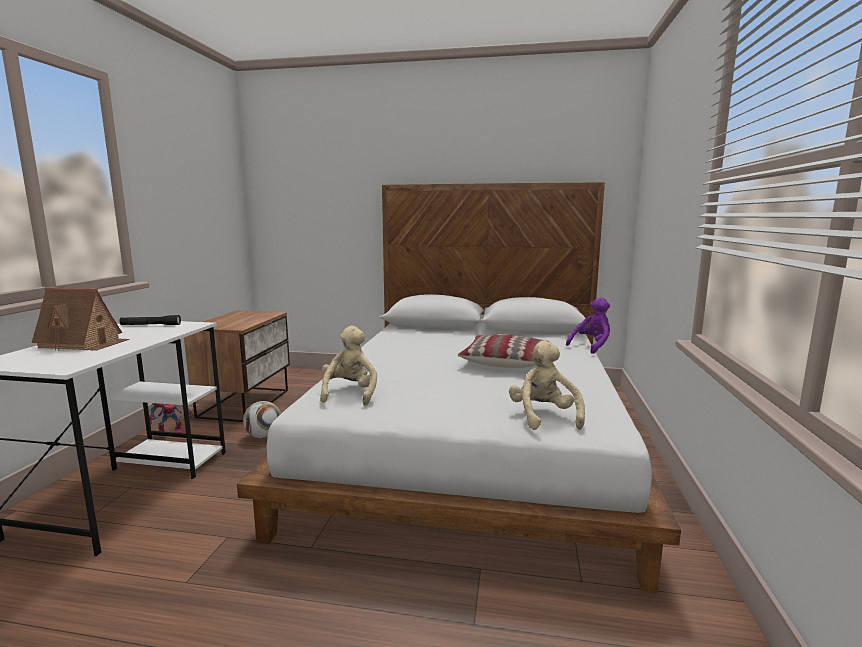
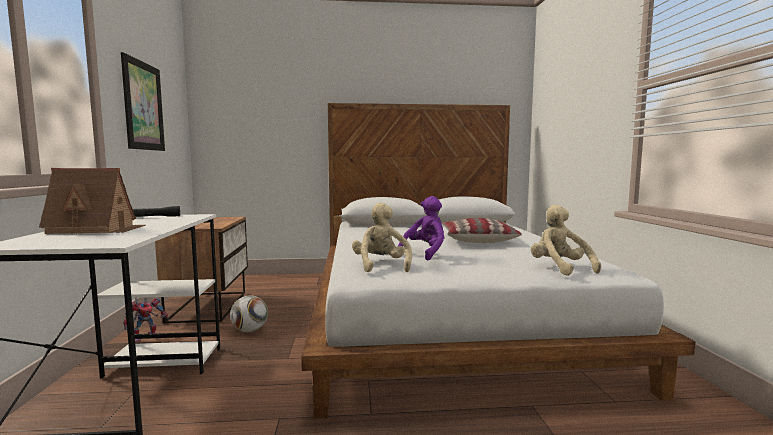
camera: 15 degrees left, 5 degrees down
purple plush toy [566,297,610,354] -> purple plush toy moved to [398,196,444,261]
none -> picture [121,52,165,151]

